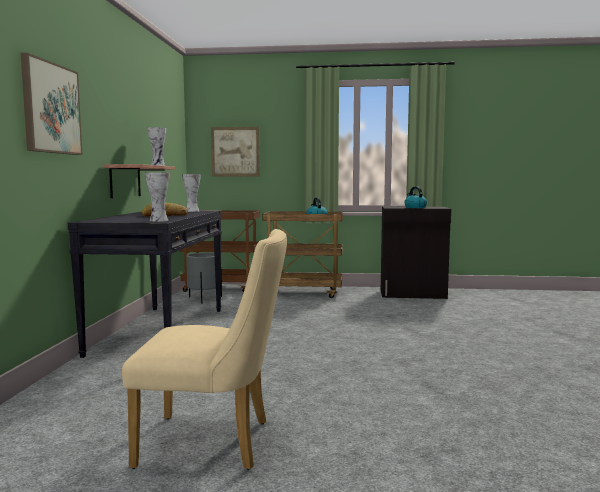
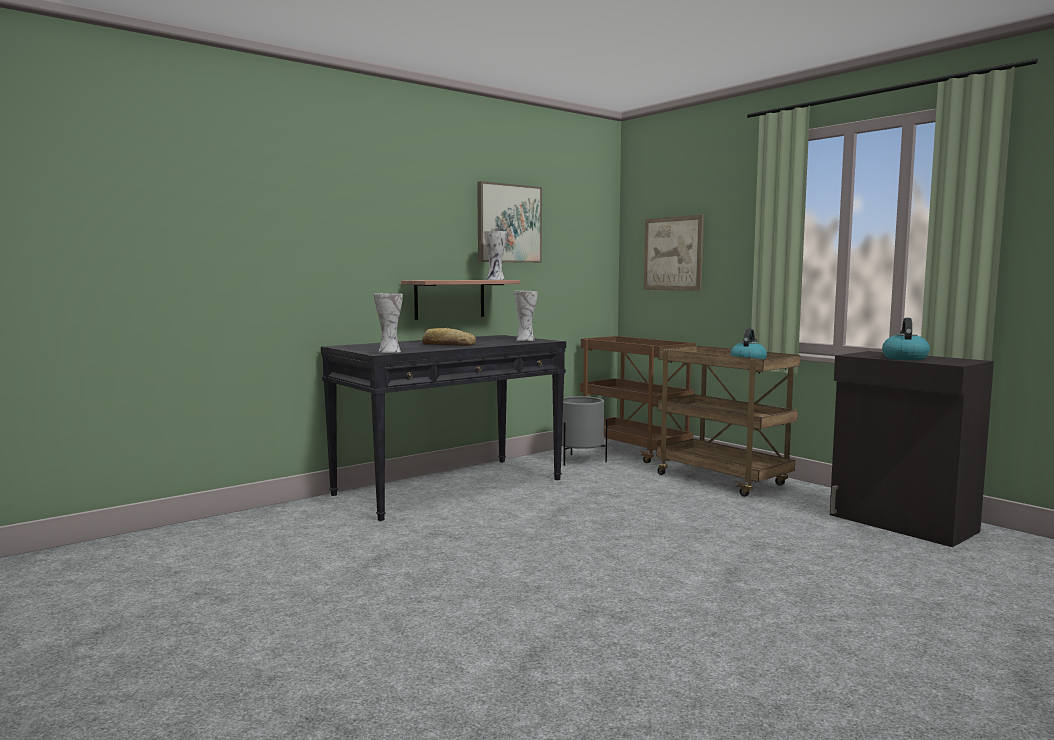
camera: 45 degrees right, 0 degrees up
picture [21,53,82,155] -> picture moved to [477,181,542,263]
beige chair [122,229,287,470] -> none

